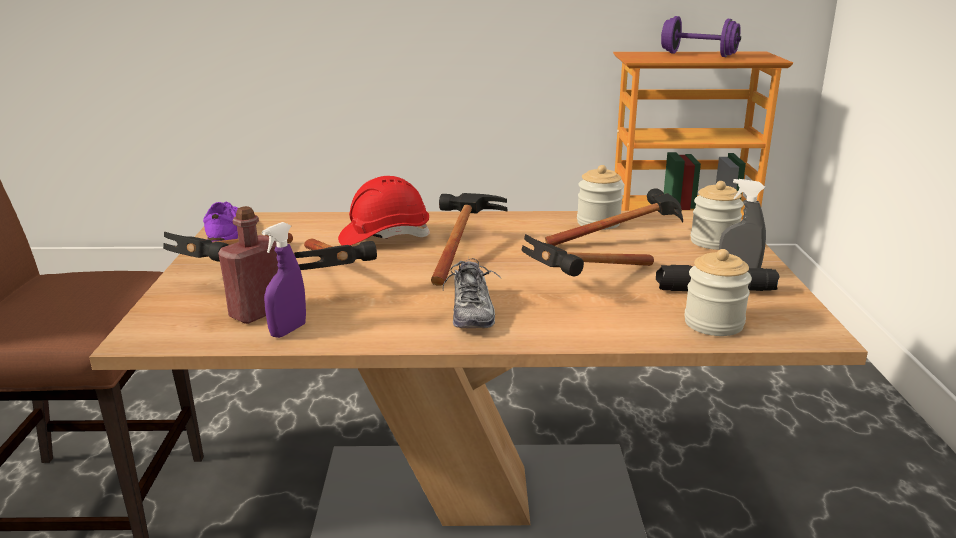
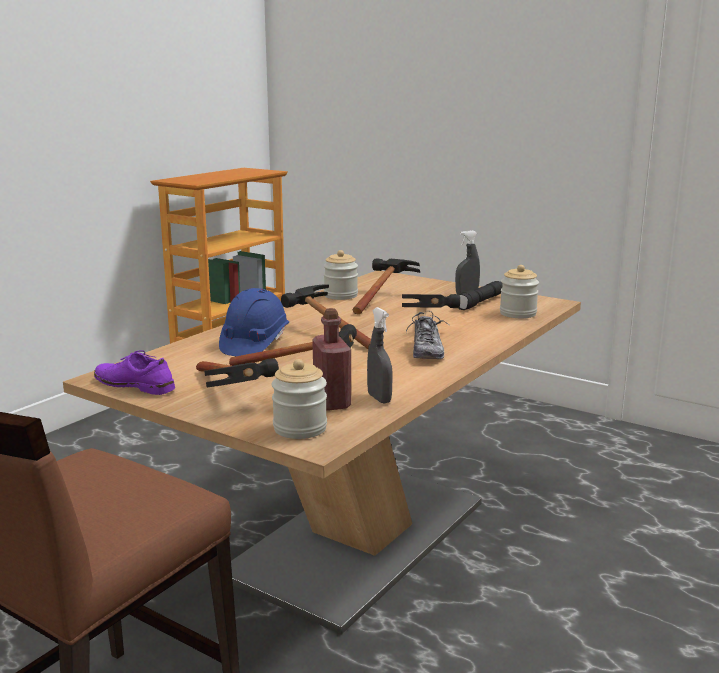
camera: 55 degrees left, 5 degrees down
purple spray bottle [262,222,306,338] -> grey spray bottle [367,307,393,403]
red hard hat [338,176,430,246] -> blue hard hat [219,288,289,356]
shoe [443,258,501,328] -> shoe turned 60 degrees clockwise [406,311,450,359]
purple dumbbell [661,16,741,57] -> none
jar [690,181,744,250] -> jar moved to [272,359,327,439]

